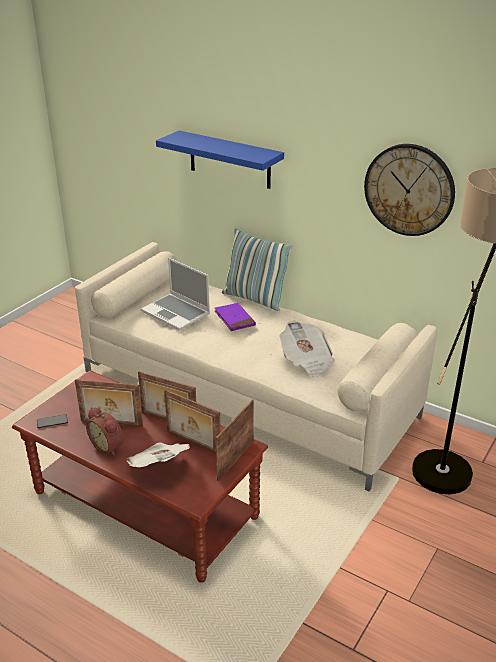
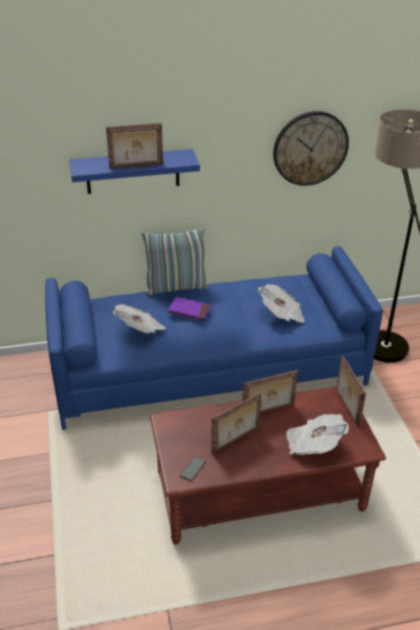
camera: 45 degrees left, 5 degrees up
beige sofa [75,242,437,491] -> blue sofa [45,246,383,430]
alarm clock [86,407,124,456] -> none
laptop [141,258,210,330] -> newspaper [112,304,166,334]
picture frame [164,390,221,453] -> picture frame moved to [106,123,163,169]

